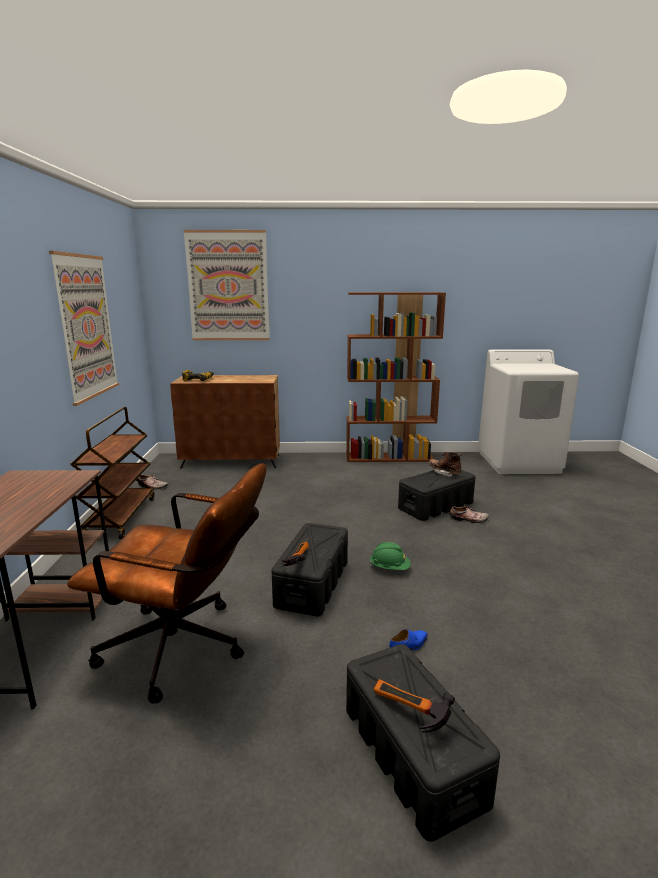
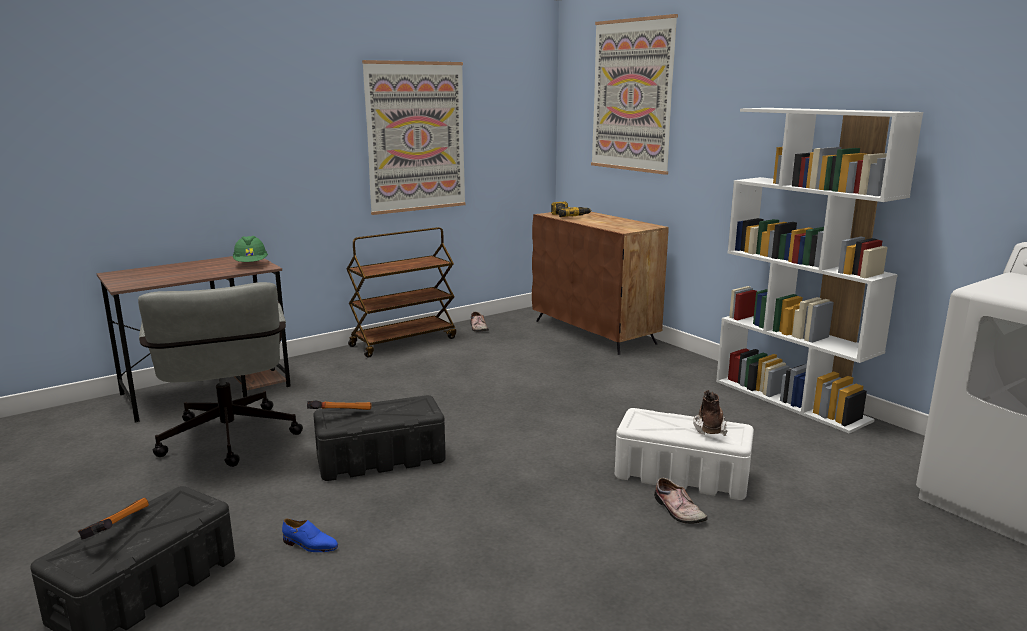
camera: 55 degrees right, 0 degrees up
brown office chair [67,463,266,704] -> grey office chair [138,282,303,467]
brown bookcase [346,292,446,462] -> white bookcase [716,108,923,434]
green hard hat [369,542,411,570] -> green hard hat moved to [233,236,268,262]
black storage box [398,470,475,521] -> white storage box [615,408,754,500]

